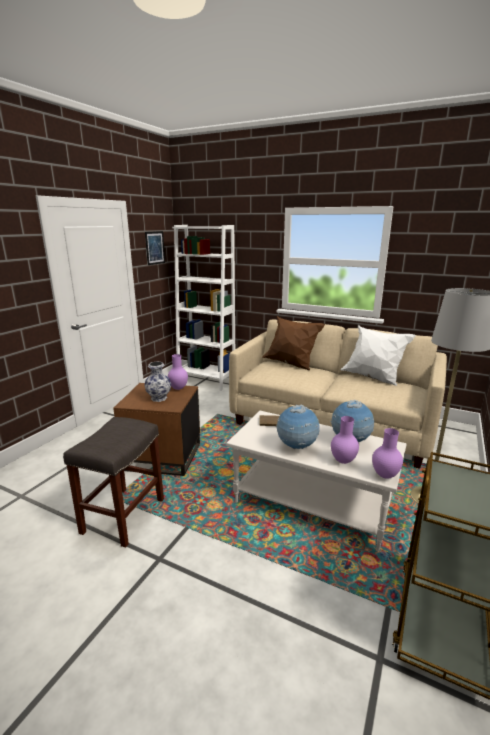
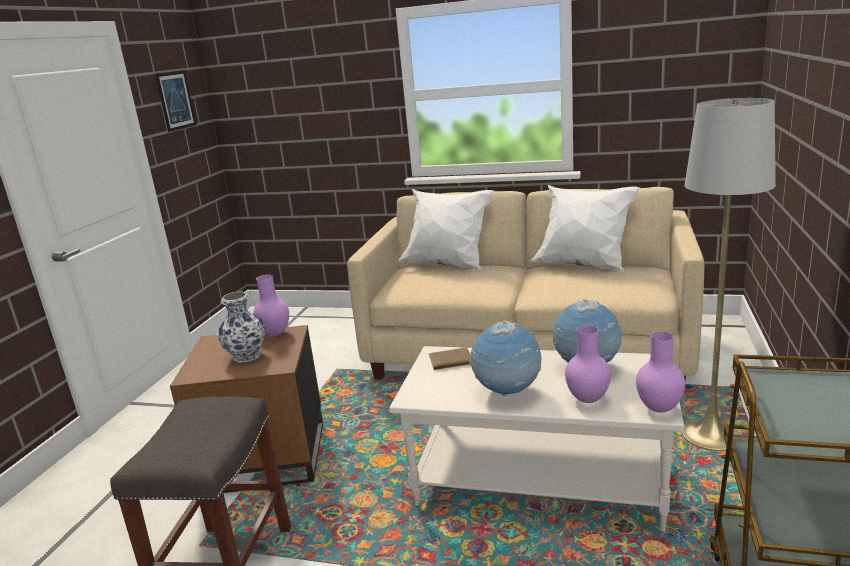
camera: 10 degrees left, 0 degrees up
white bookcase [172,225,235,391] -> none
brown pillow [262,316,325,370] -> white pillow [398,189,494,270]

